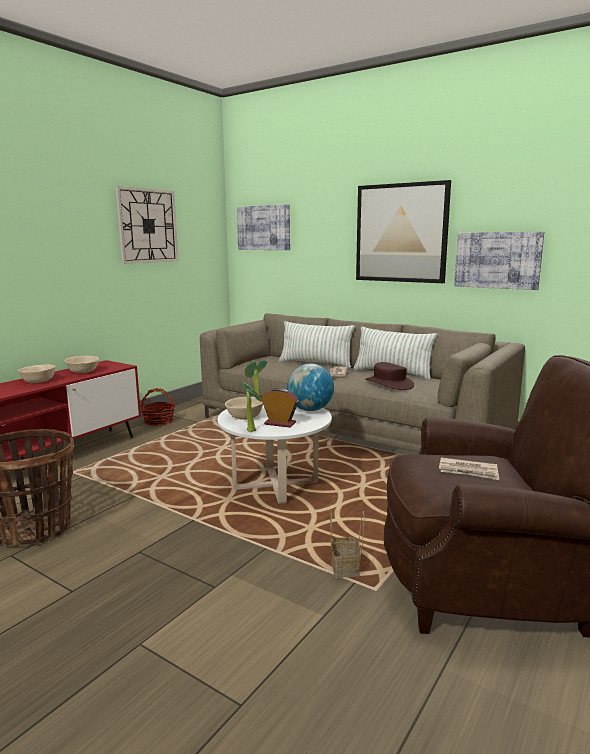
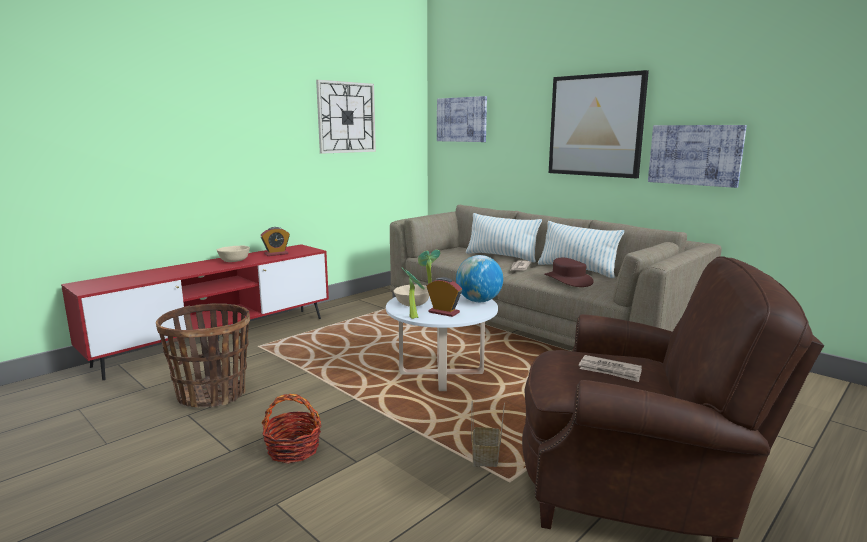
camera: 10 degrees right, 0 degrees up
beige bowl [65,356,99,373] -> alarm clock [260,227,290,256]
basket [140,388,175,426] -> basket moved to [262,394,321,463]

